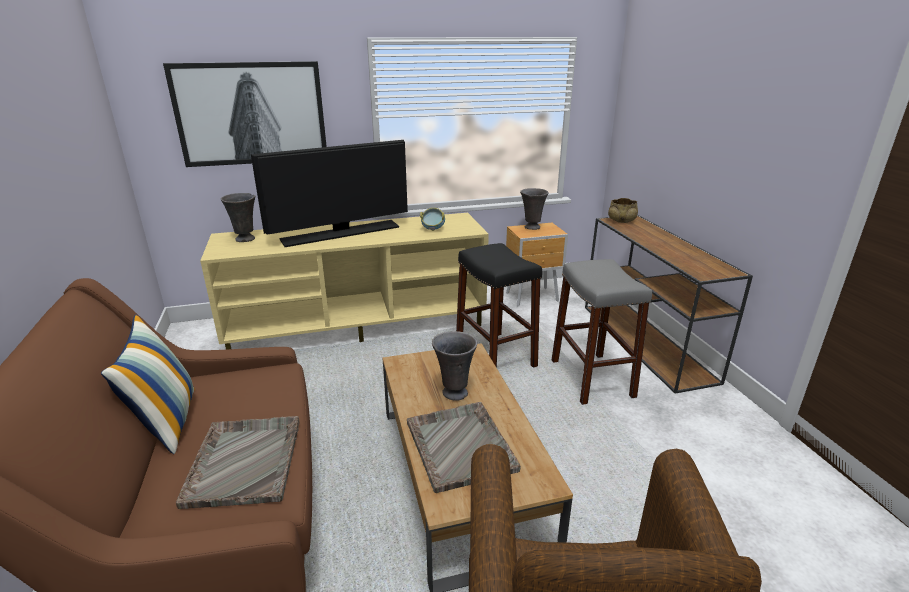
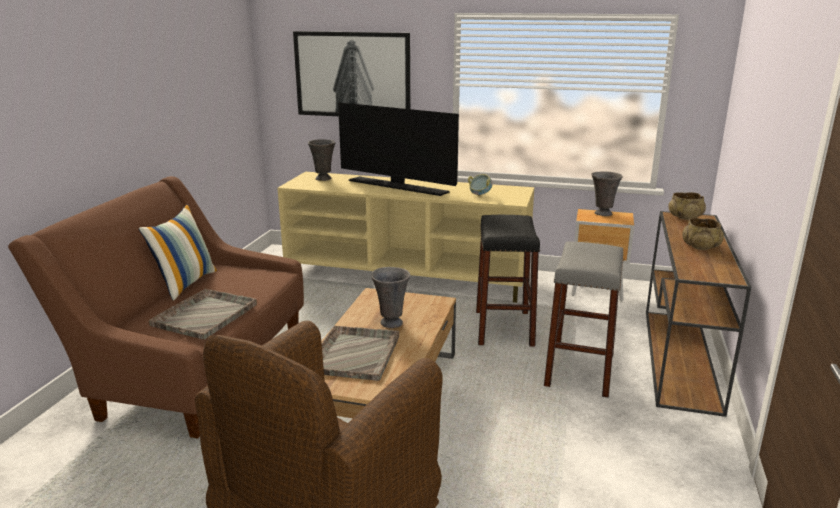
camera: 30 degrees right, 5 degrees down
television [251,140,408,247] -> television turned 150 degrees counterclockwise [338,102,459,196]
none -> beige bowl [682,218,724,250]

